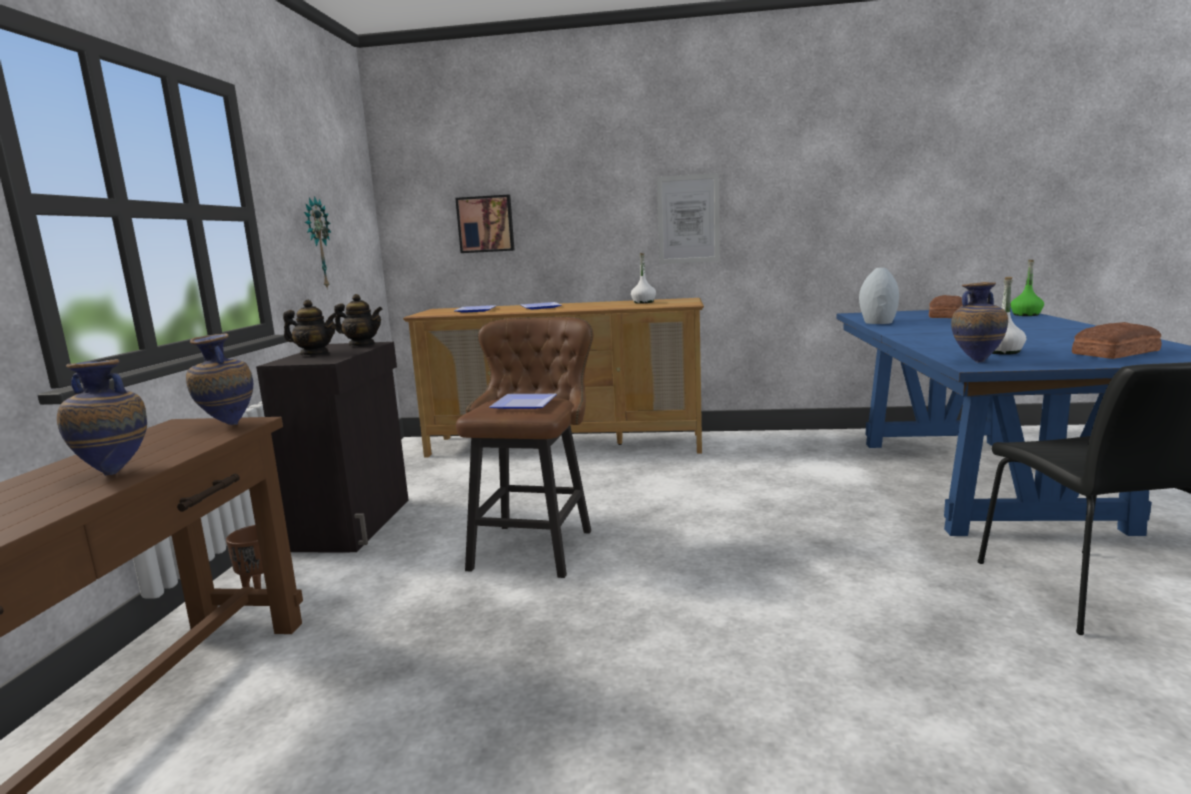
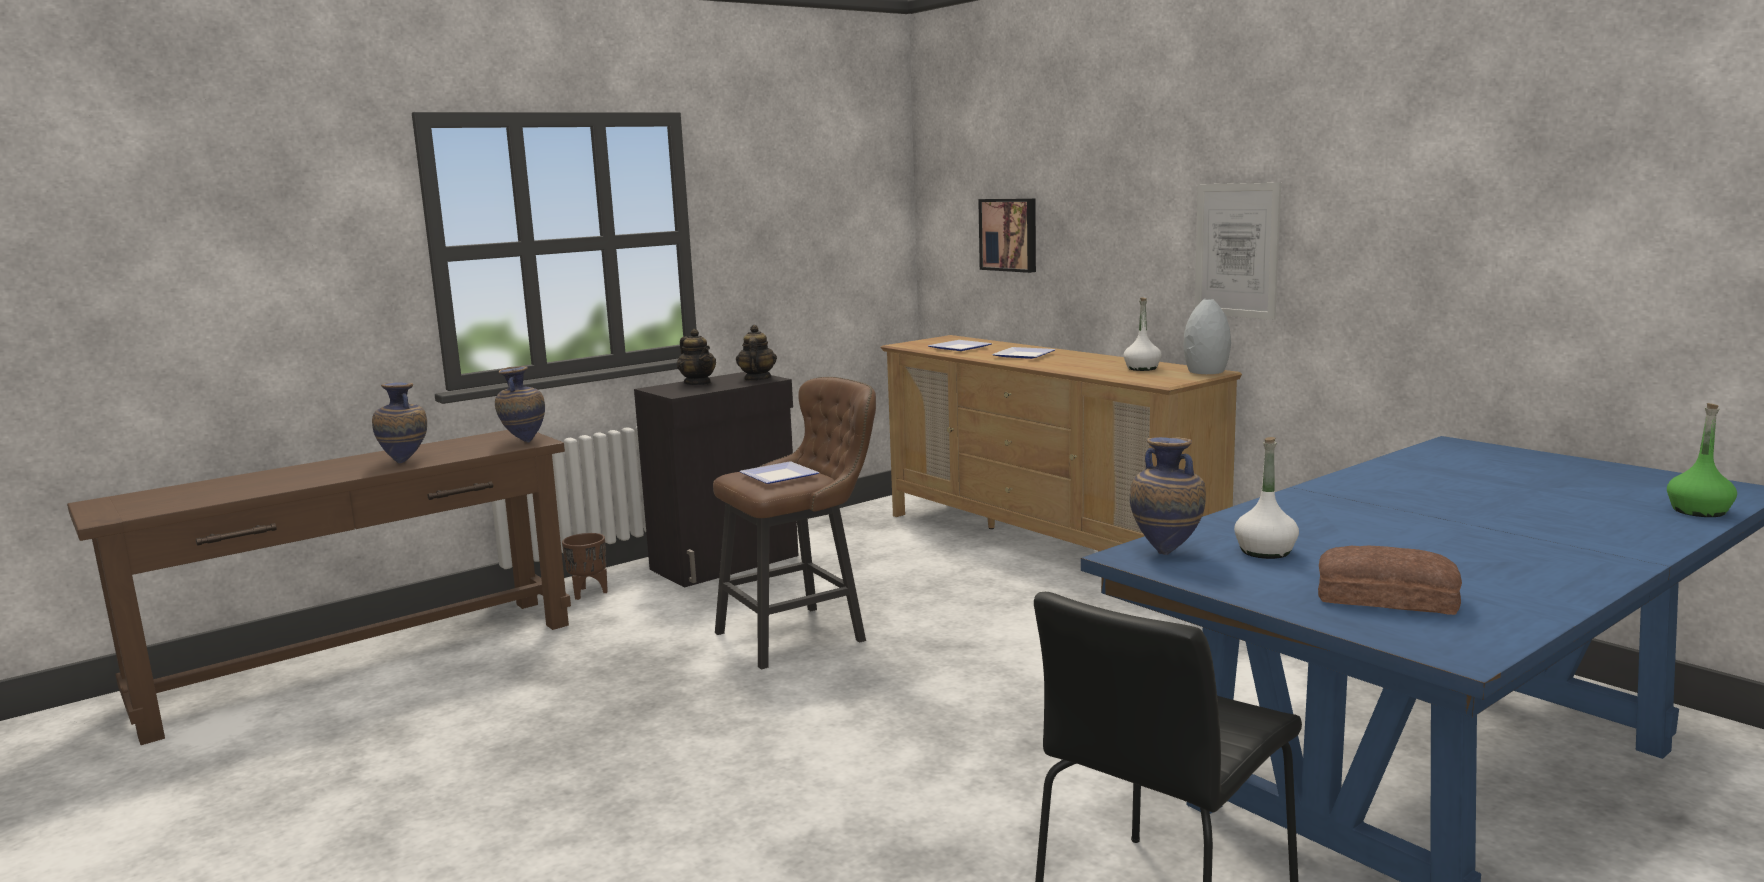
camera: 45 degrees right, 0 degrees up
wall clock [304,196,331,290] -> none
teapot [334,294,383,346] -> teapot turned 150 degrees counterclockwise [736,325,777,381]
grey vase [859,268,899,324] -> grey vase moved to [1184,299,1231,374]
bread [929,295,963,318] -> none

